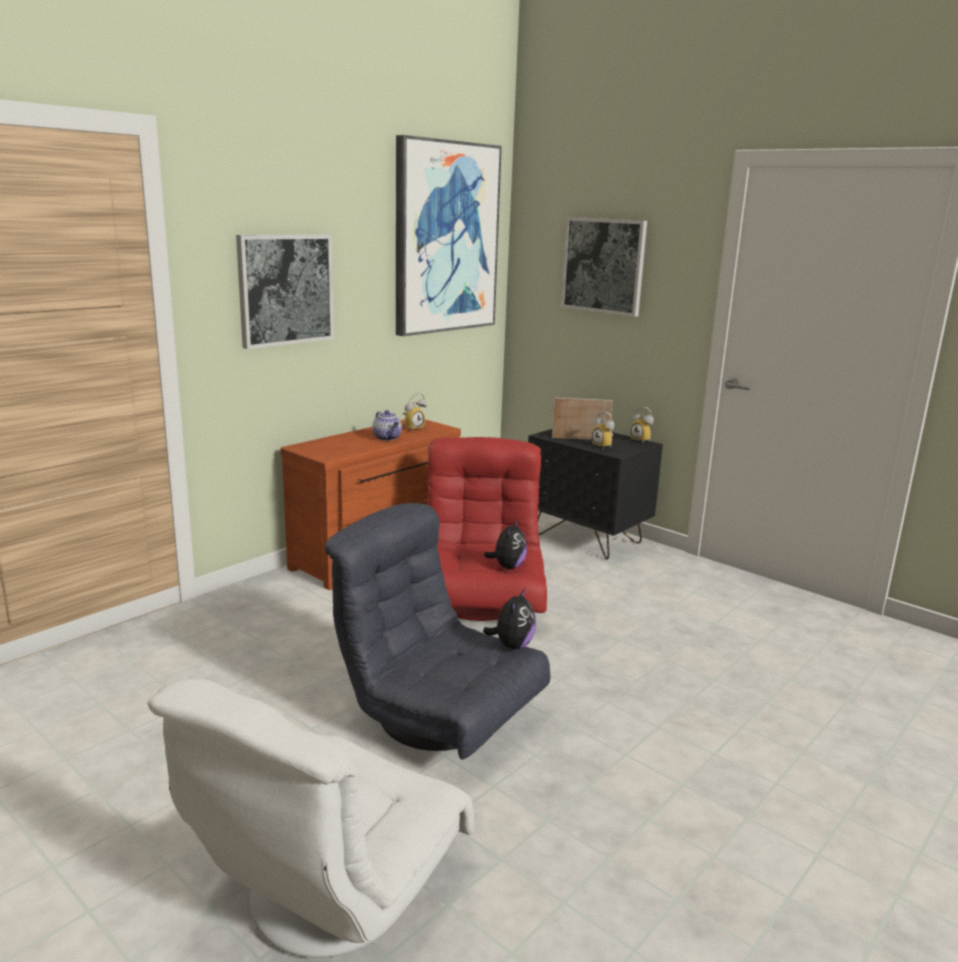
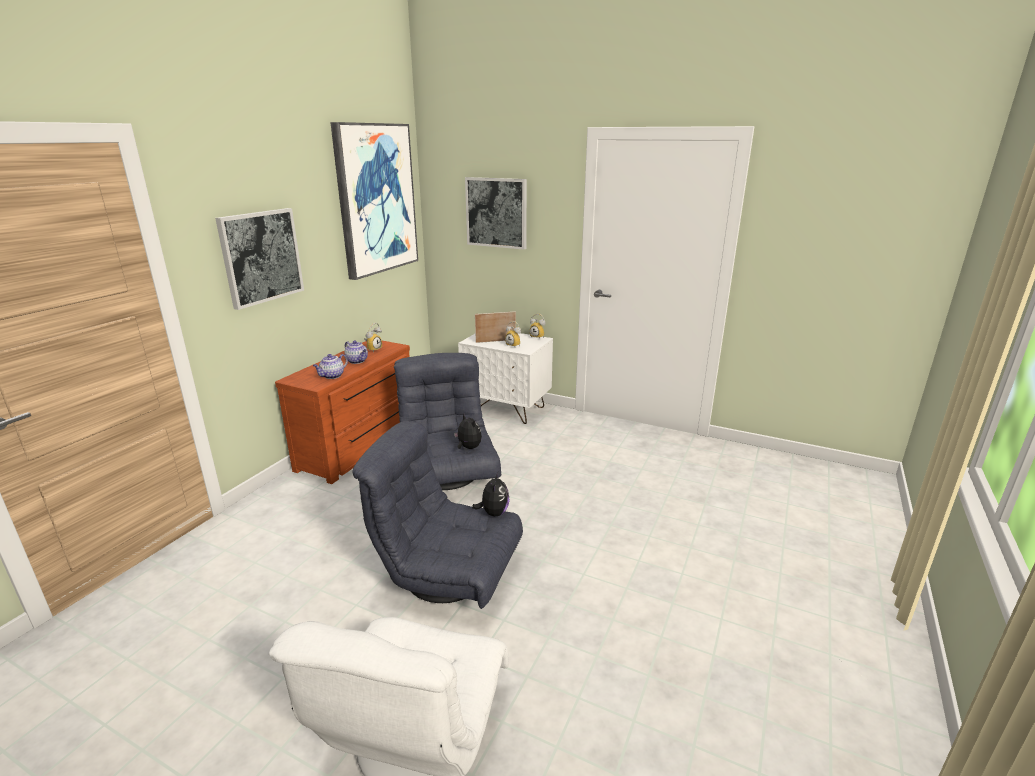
camera: 15 degrees left, 5 degrees up
red armchair [427,437,547,621] -> grey armchair [394,353,501,490]
plush toy [484,520,527,569] -> plush toy turned 45 degrees counterclockwise [454,414,482,449]
black nightstand [528,429,663,560] -> white nightstand [458,333,553,424]
none -> teapot [313,354,348,379]

